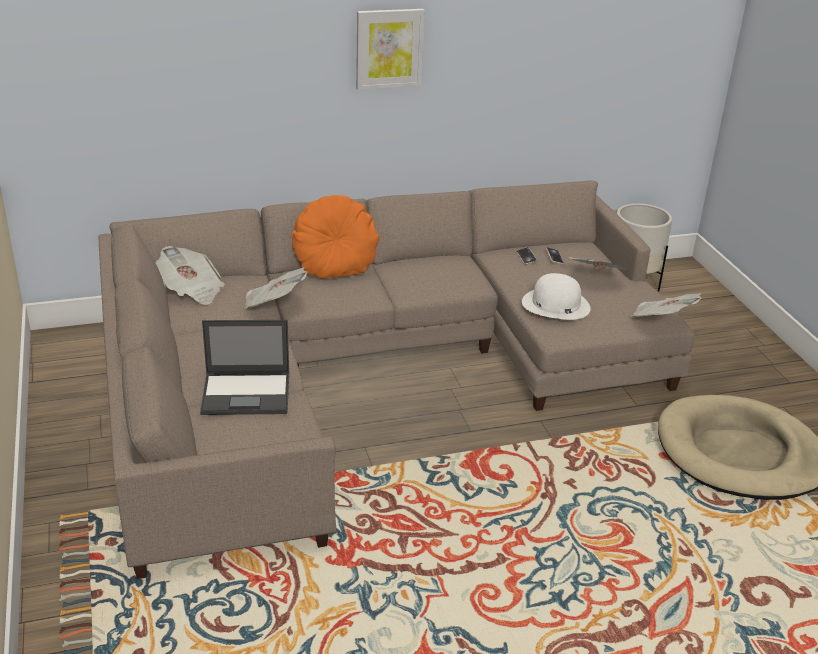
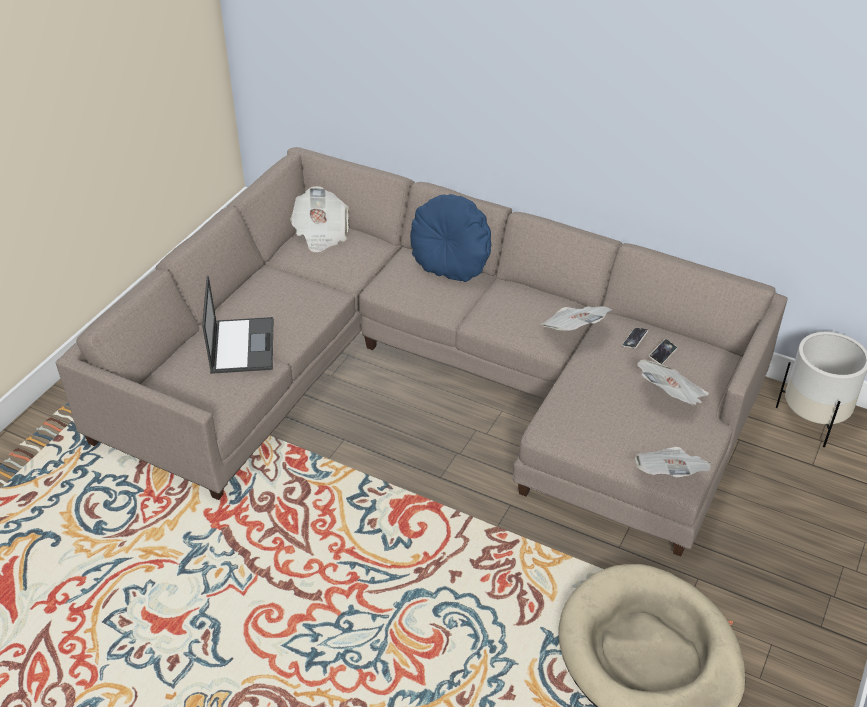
camera: 45 degrees right, 10 degrees up
laptop [200,320,289,415] -> laptop turned 135 degrees counterclockwise [202,275,273,374]
newspaper [244,268,307,309] -> newspaper moved to [540,306,612,331]
orange pillow [292,195,379,279] -> blue pillow [410,194,491,282]
picture [356,9,425,90] -> none
white hat [522,273,591,320] -> none

